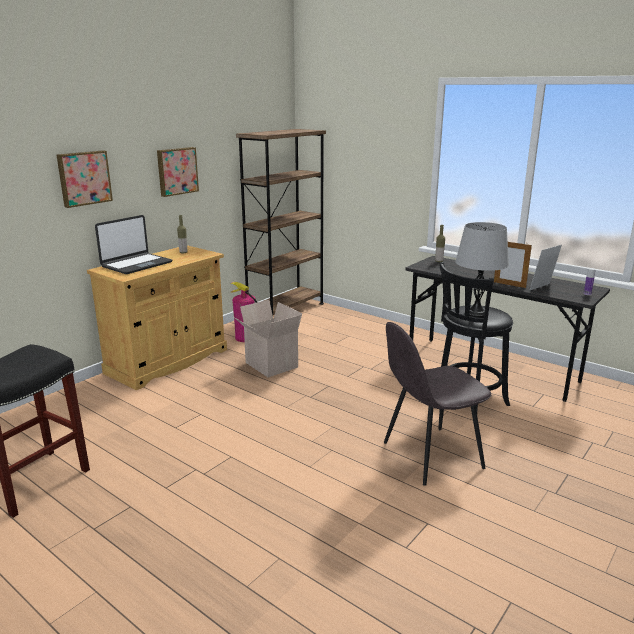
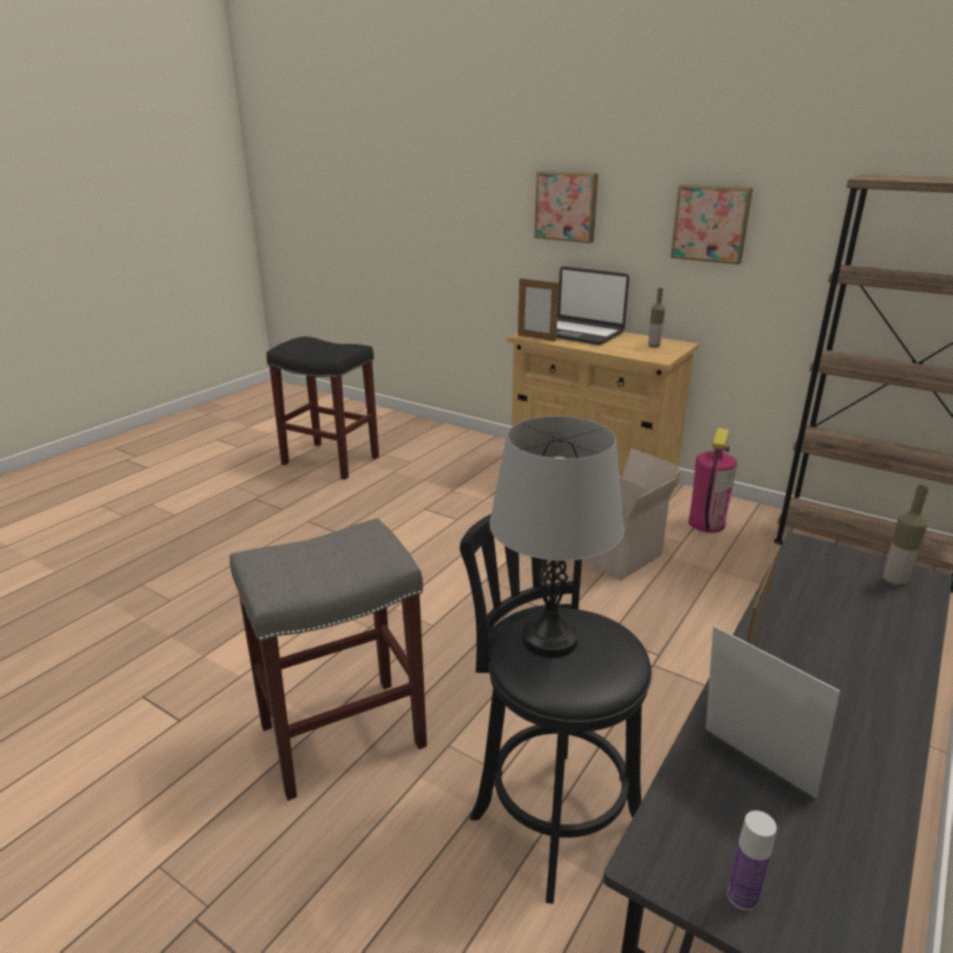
camera: 85 degrees right, 5 degrees up
grey chair [384,322,491,486] -> grey stool [230,518,427,801]
none -> picture frame [518,277,559,341]

